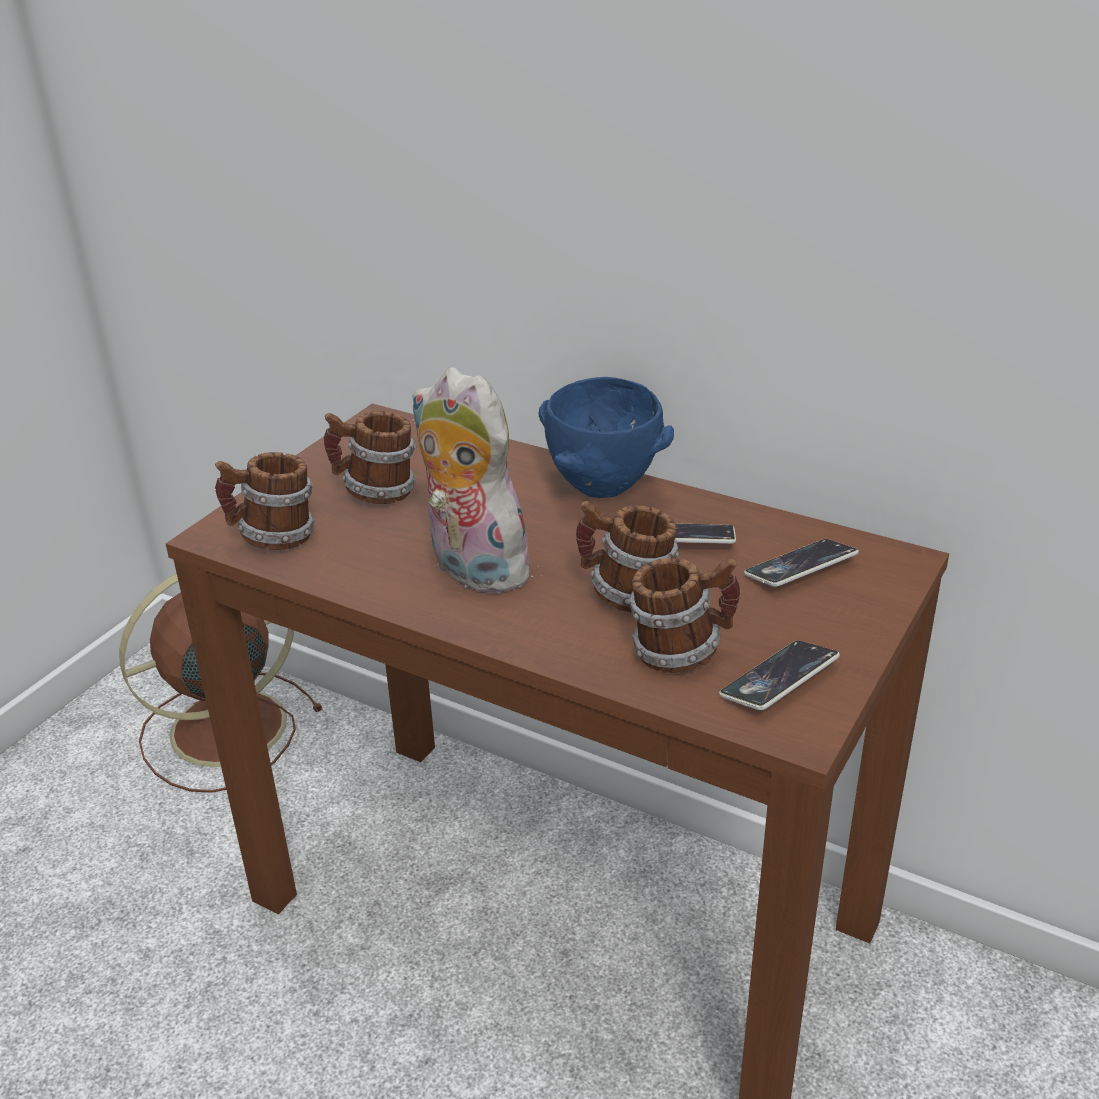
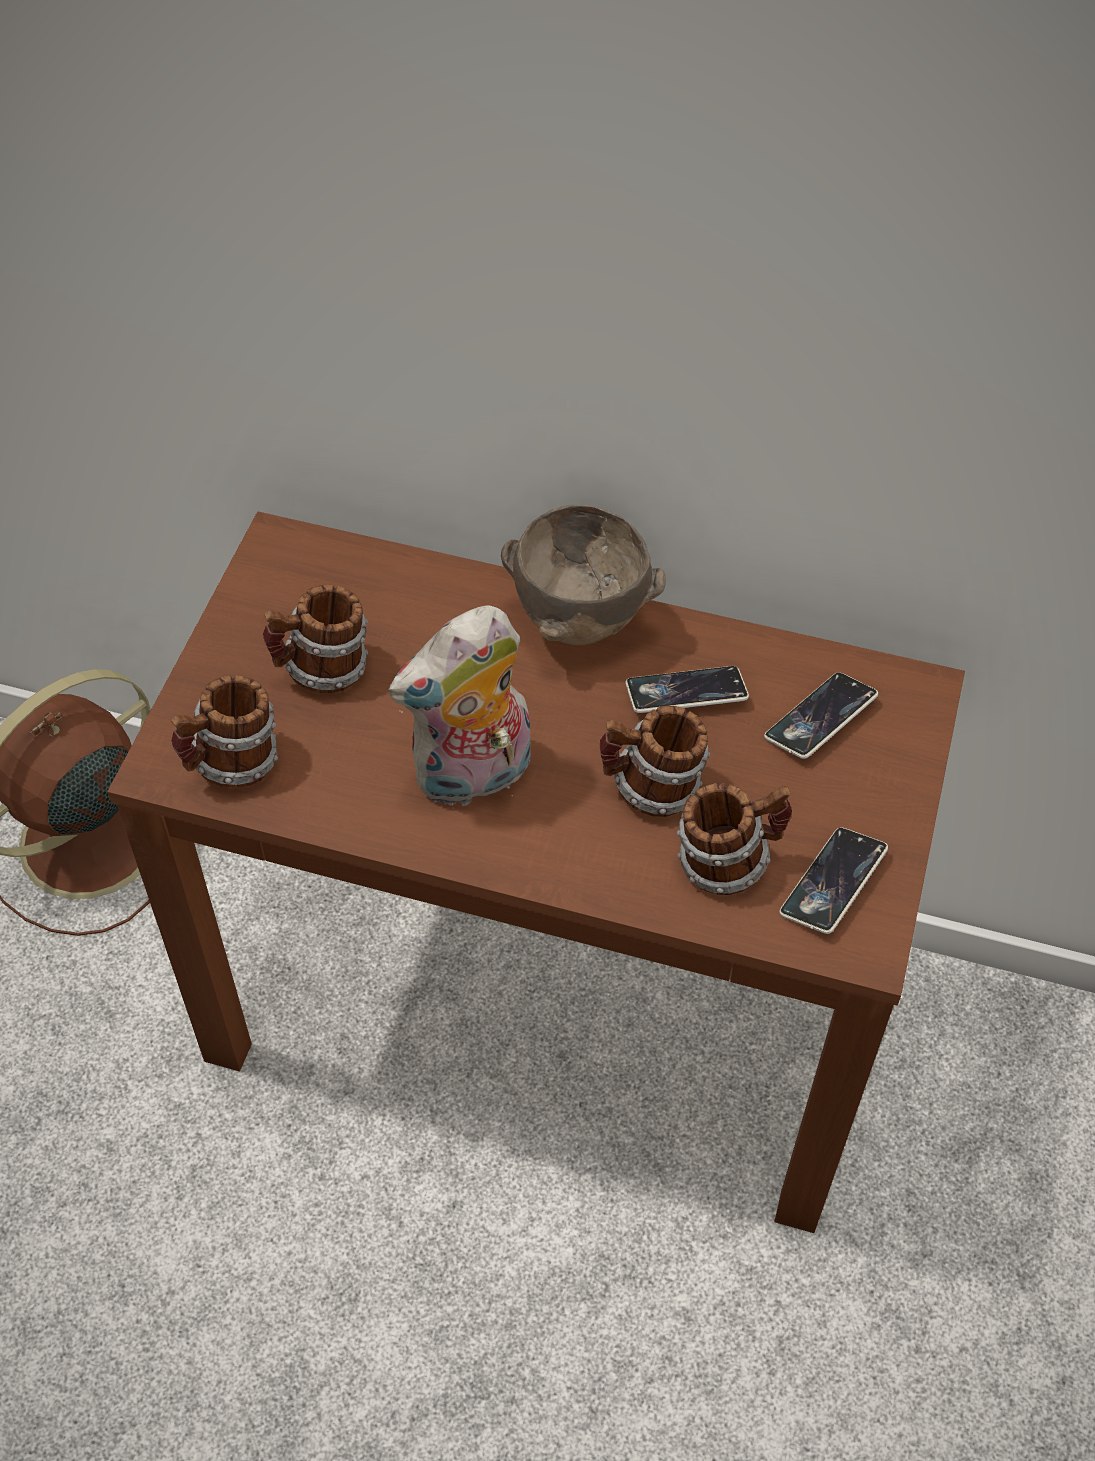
camera: 15 degrees left, 20 degrees up
plush toy [412,367,542,594] -> plush toy turned 60 degrees counterclockwise [388,606,531,806]
blue bowl [539,377,674,498] -> brown bowl [501,504,666,645]

